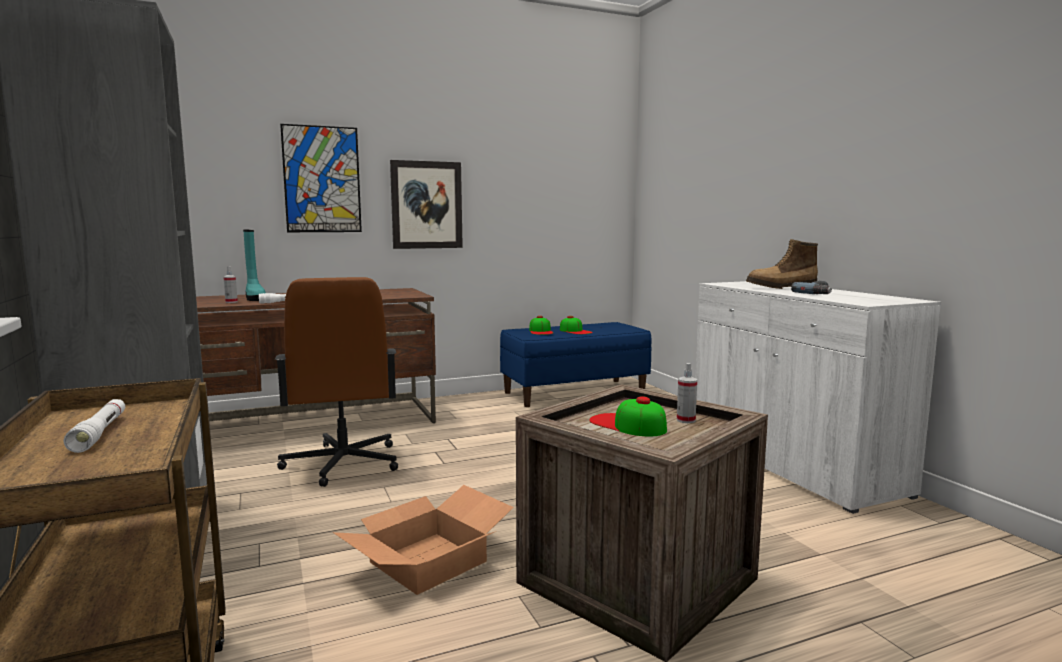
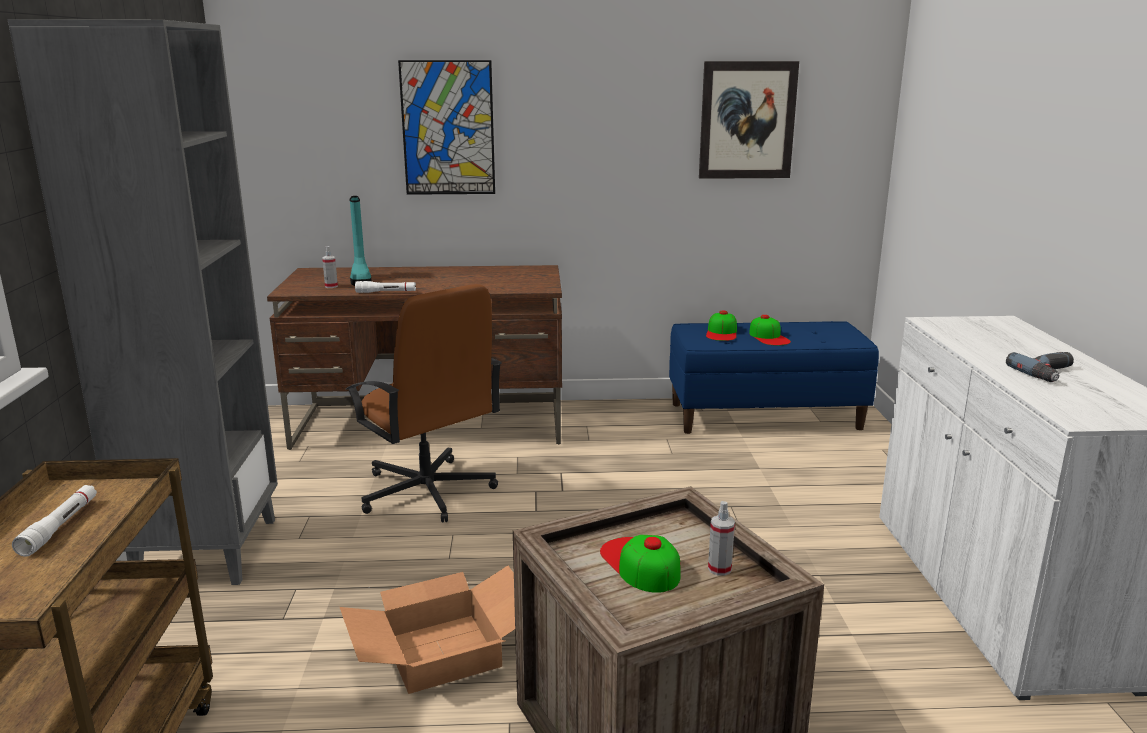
camera: 20 degrees right, 10 degrees up
brown office chair [275,277,398,487] -> brown office chair turned 45 degrees counterclockwise [346,284,502,522]
picture [390,160,463,249] -> picture moved to [699,61,799,179]
boot [746,239,818,289] -> none

